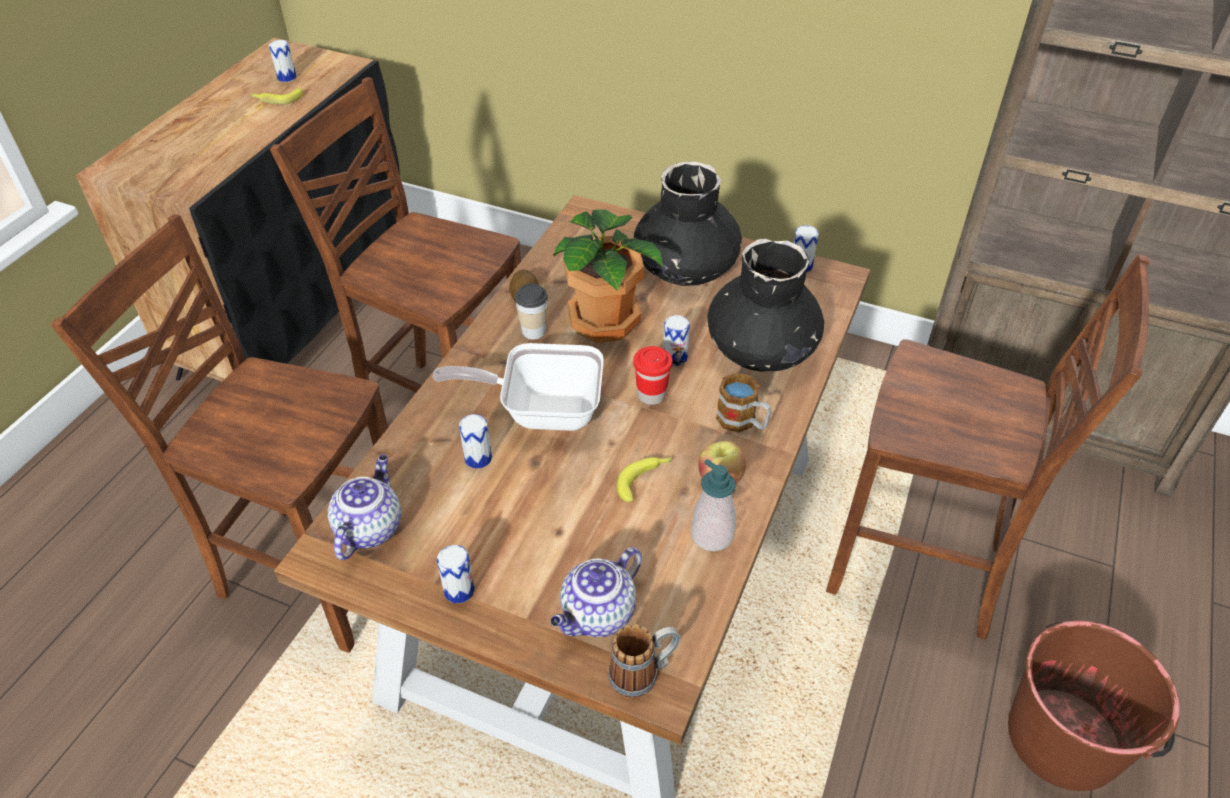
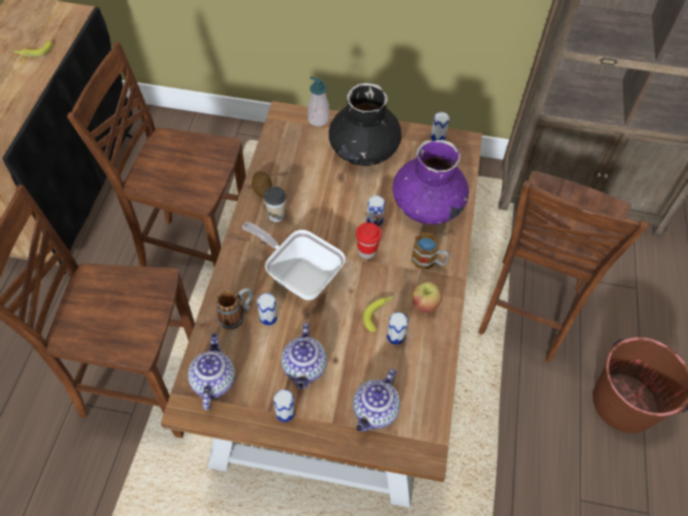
camera: 15 degrees left, 10 degrees up
can [269,40,297,82] -> can moved to [387,312,408,345]
frying pan [432,343,604,431] -> frying pan turned 45 degrees clockwise [242,222,345,300]
potted plant [553,209,663,343] -> none
mug [608,624,680,698] -> mug moved to [216,288,253,329]
soap dispenser [691,459,736,551] -> soap dispenser moved to [308,76,329,126]
black vase [707,239,824,371] -> purple vase [393,140,469,225]
brown chair [826,254,1149,640] -> brown chair turned 105 degrees clockwise [478,171,648,362]
none -> teapot [281,323,327,389]

